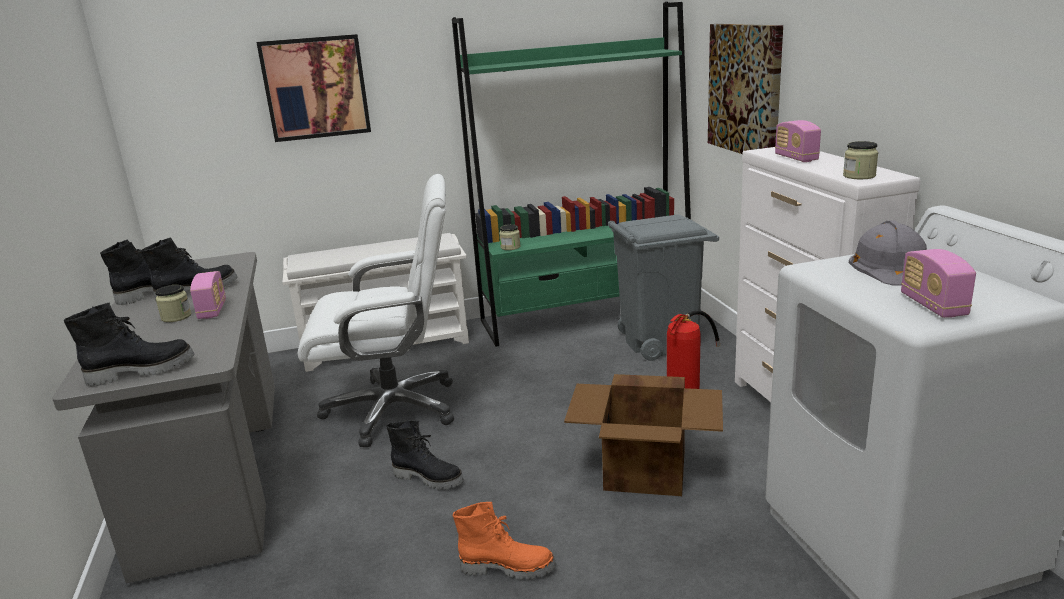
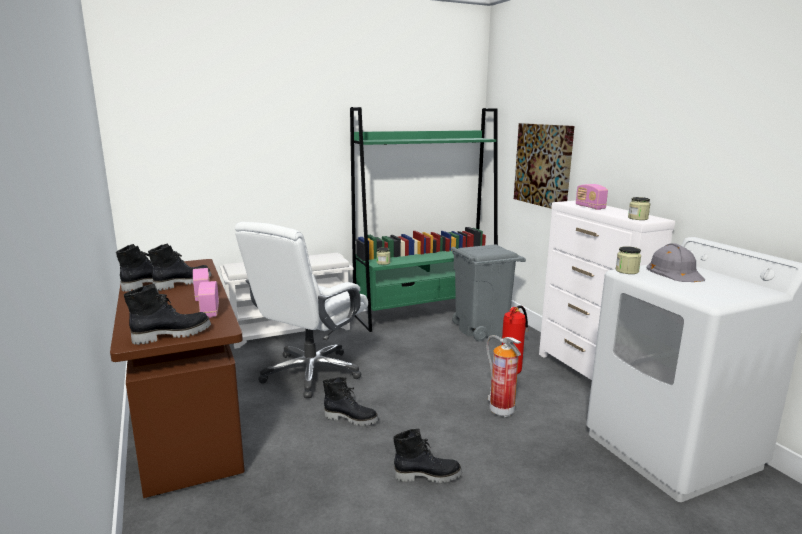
camera: 10 degrees left, 5 degrees down
grey desk [52,252,275,584] -> brown desk [110,259,245,498]
jar [155,285,191,322] -> jar moved to [616,246,641,274]
picture [256,34,371,142] -> none
white office chair [298,174,454,447] -> white office chair turned 135 degrees clockwise [235,222,368,398]
orange boot [453,502,556,580] -> black boot [394,428,462,483]
cardboard box [564,374,723,496] -> fire extinguisher [486,335,521,417]
radio [901,249,976,318] -> radio moved to [198,281,219,318]

